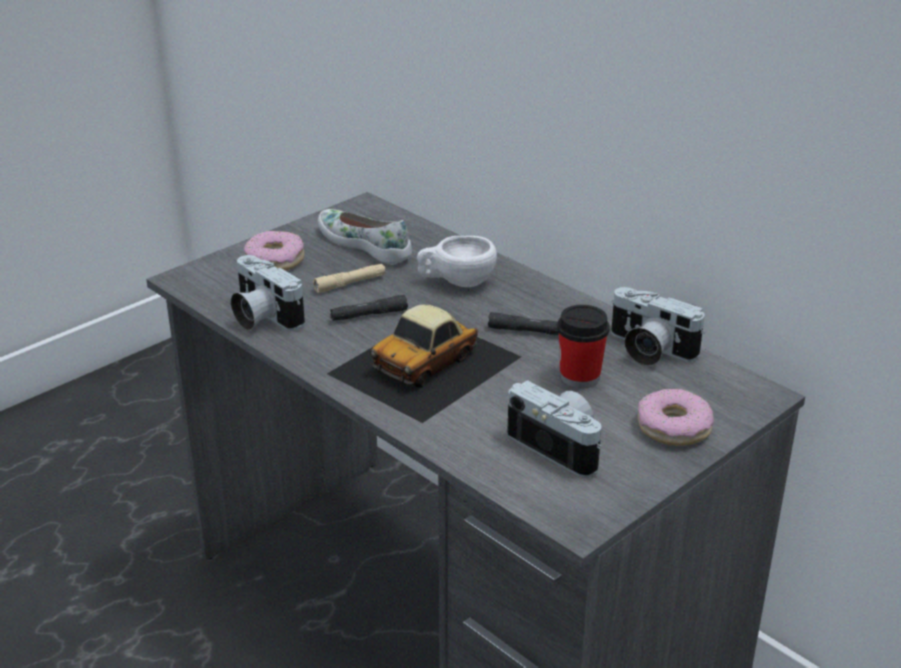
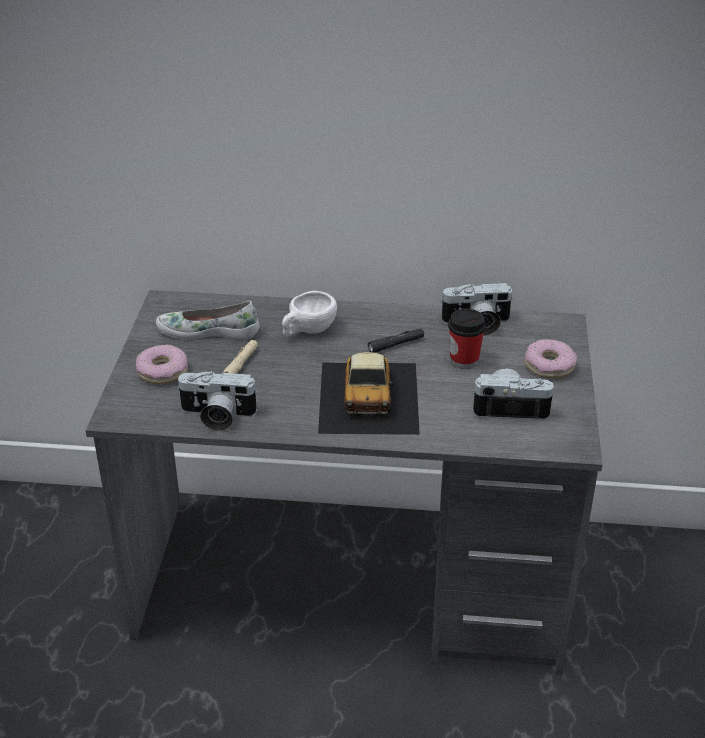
camera: 40 degrees left, 5 degrees up
black flashlight [330,295,408,321] -> none

